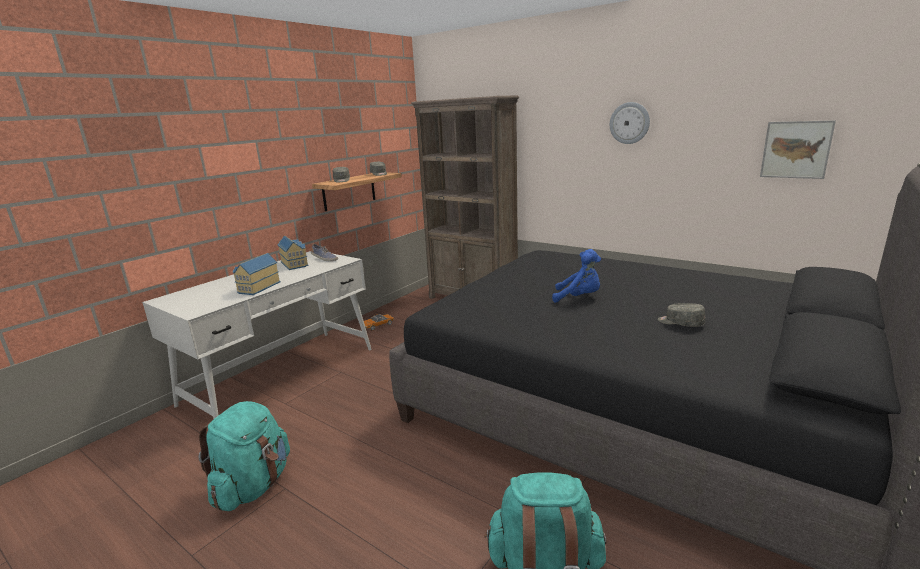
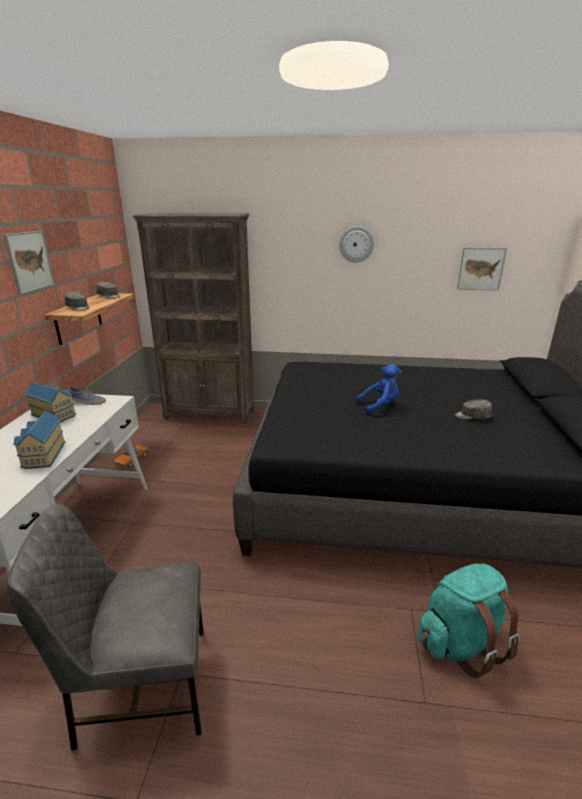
camera: 30 degrees left, 5 degrees up
turquoise backpack [198,401,290,511] -> grey chair [6,504,204,751]
none -> picture [3,230,55,295]

